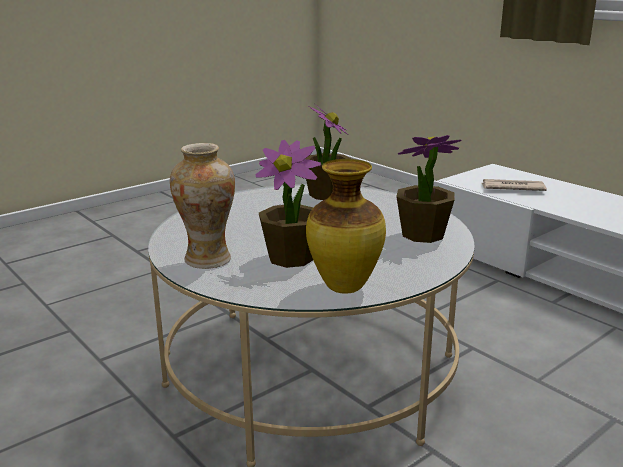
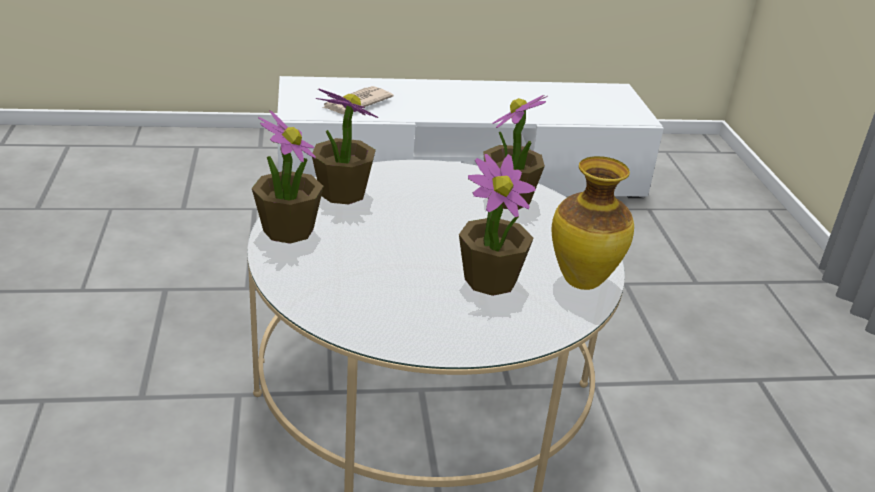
camera: 60 degrees left, 10 degrees up
vase [170,143,235,269] -> none
none -> potted plant [252,110,324,244]

